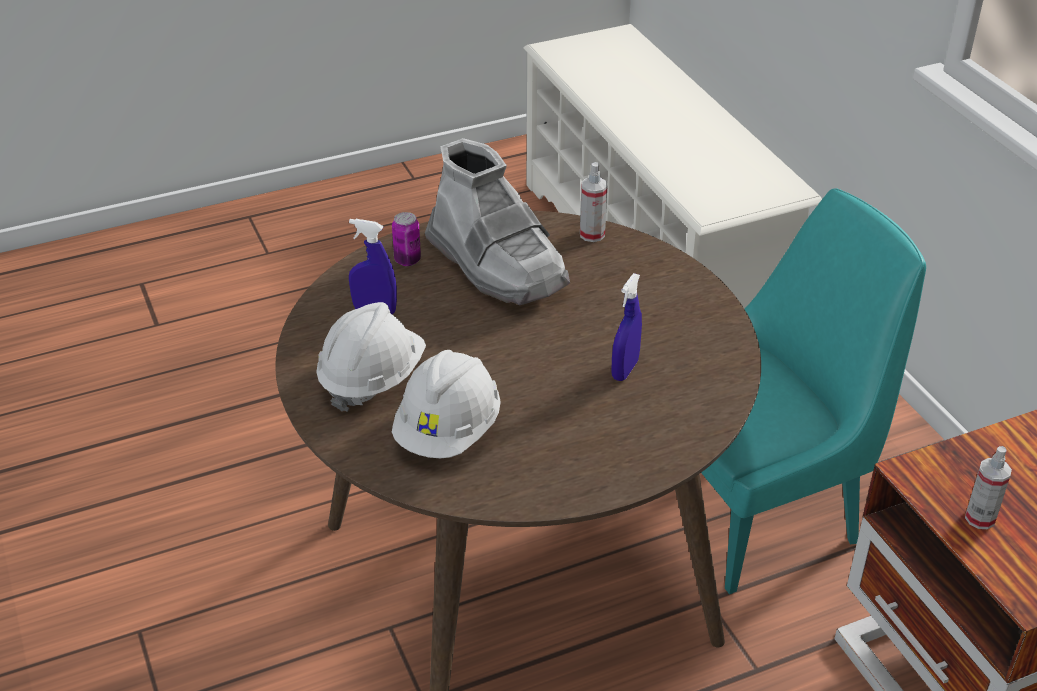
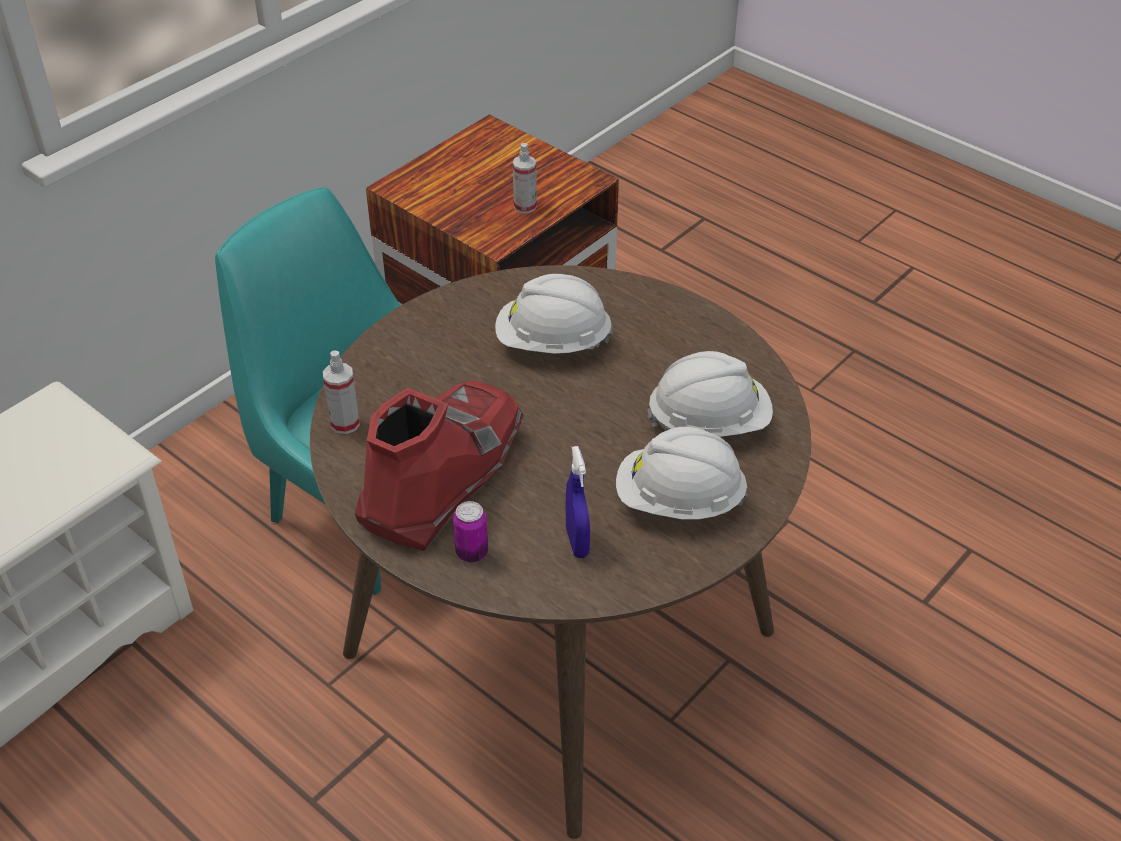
camera: 115 degrees left, 5 degrees up
grey boot [425,138,570,305] -> red boot [355,380,524,551]
blue spray bottle [611,273,642,381] -> white hard hat [495,274,613,354]

